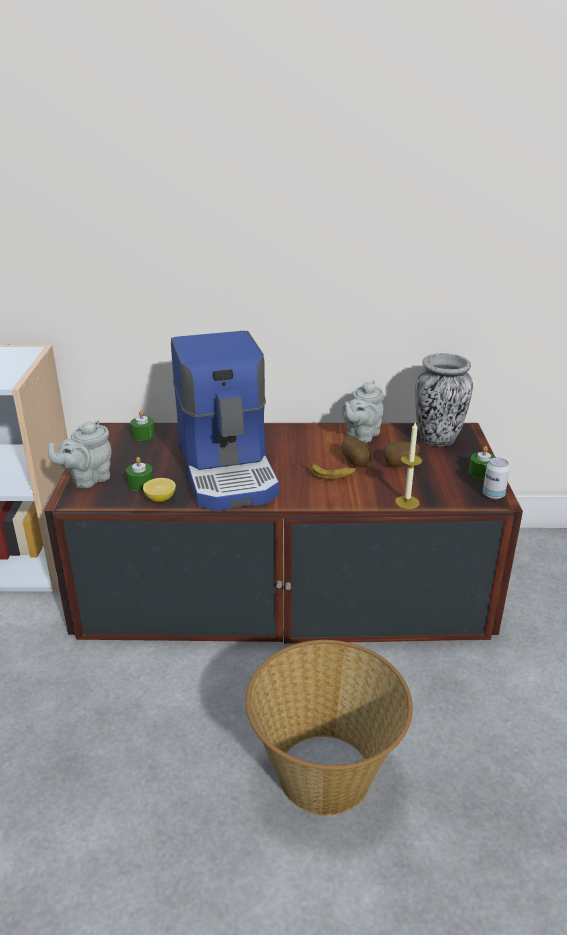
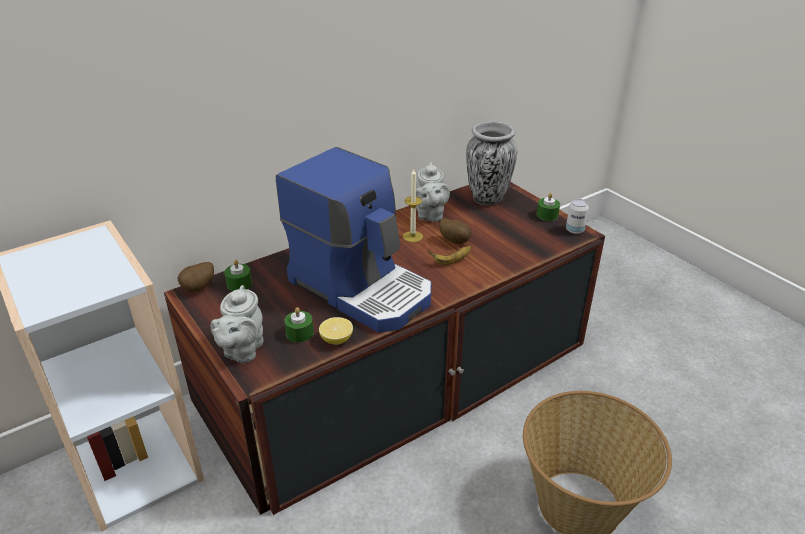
camera: 35 degrees left, 5 degrees up
potato [383,441,420,467] -> potato moved to [177,262,214,292]
candle [395,421,422,509] -> candle moved to [403,169,423,242]

